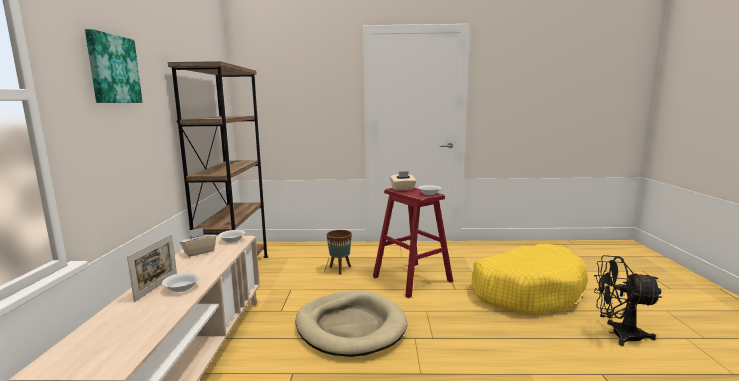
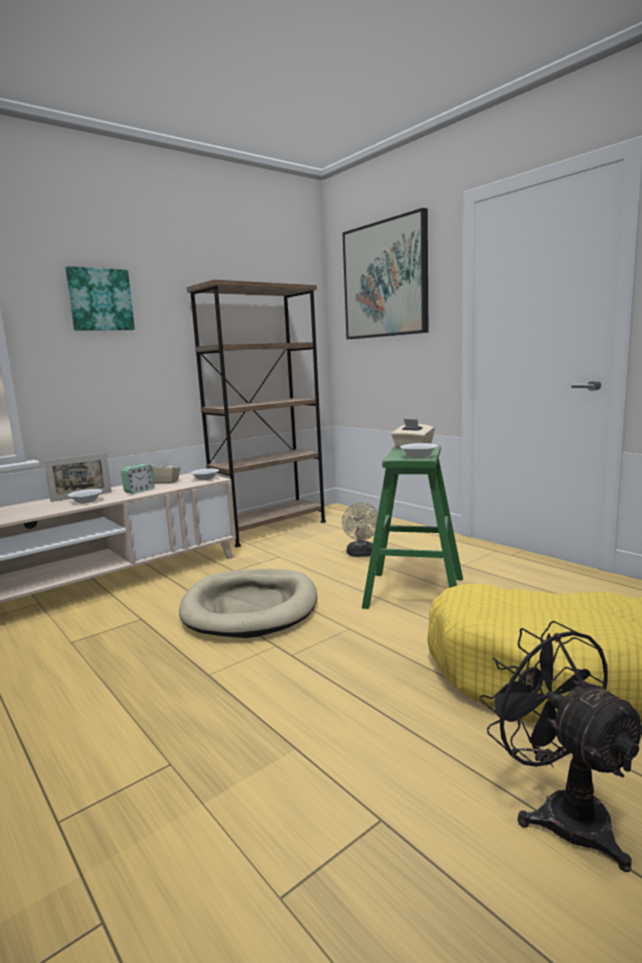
camera: 50 degrees right, 0 degrees up
brown planter [326,230,352,275] -> beige fan [342,502,378,557]
red stool [373,188,453,298] -> green stool [362,445,463,609]
none -> alarm clock [121,464,155,494]
none -> picture [343,208,428,339]

